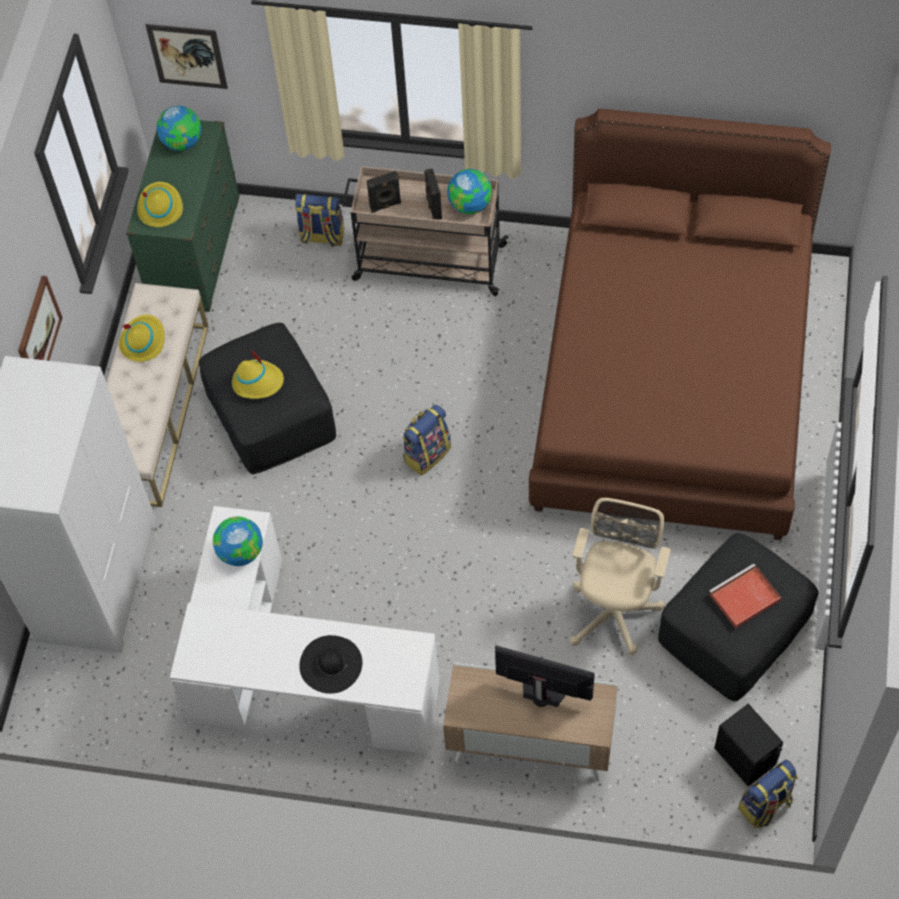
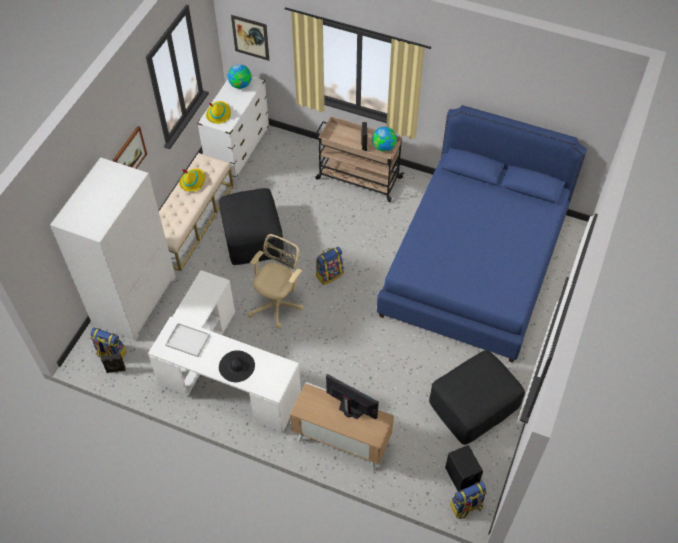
camera: 10 degrees right, 5 degrees down
green dresser [126,120,240,312] -> white dresser [197,76,269,179]
globe [213,516,263,566] -> none
yellow hat [232,351,284,399] -> none
backpack [295,194,344,247] -> backpack moved to [91,328,126,359]
black speaker [367,171,401,213] -> black speaker moved to [101,354,126,373]
brown bed [529,108,831,540] -> blue bed [377,105,587,363]
beige office chair [569,498,671,655] -> beige office chair moved to [248,234,304,328]
red tray [709,564,782,628] -> none
none -> white tray [165,323,210,357]

